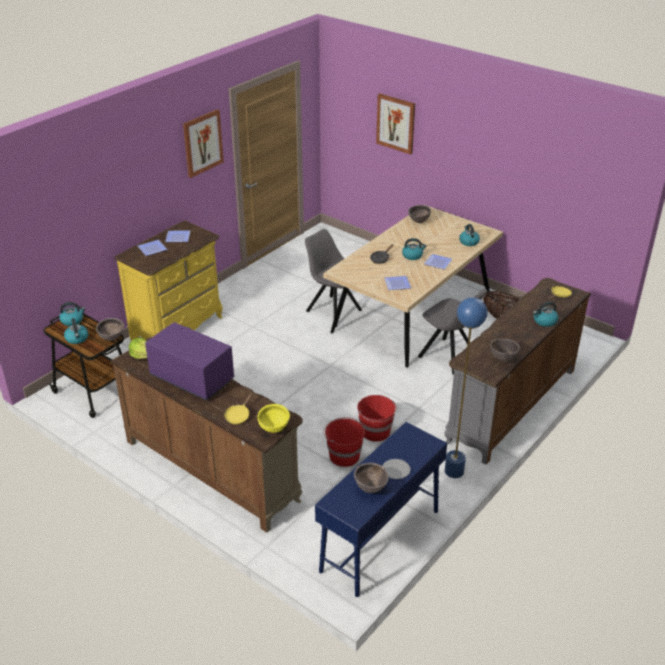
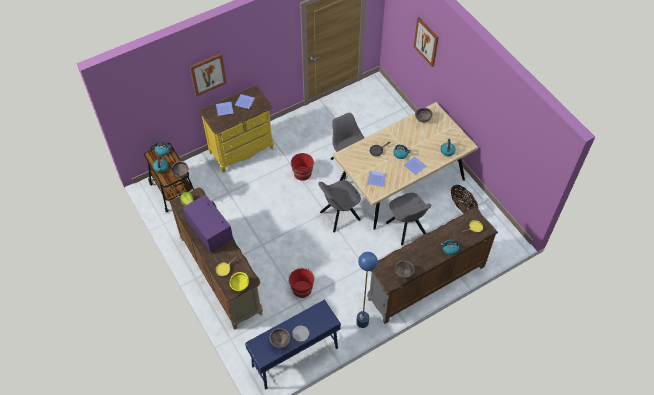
camera: 20 degrees right, 20 degrees up
picture [183,109,224,178] -> picture moved to [190,54,226,96]
red bucket [357,395,397,442] -> red bucket moved to [291,153,314,181]
none -> grey chair [318,180,361,232]

